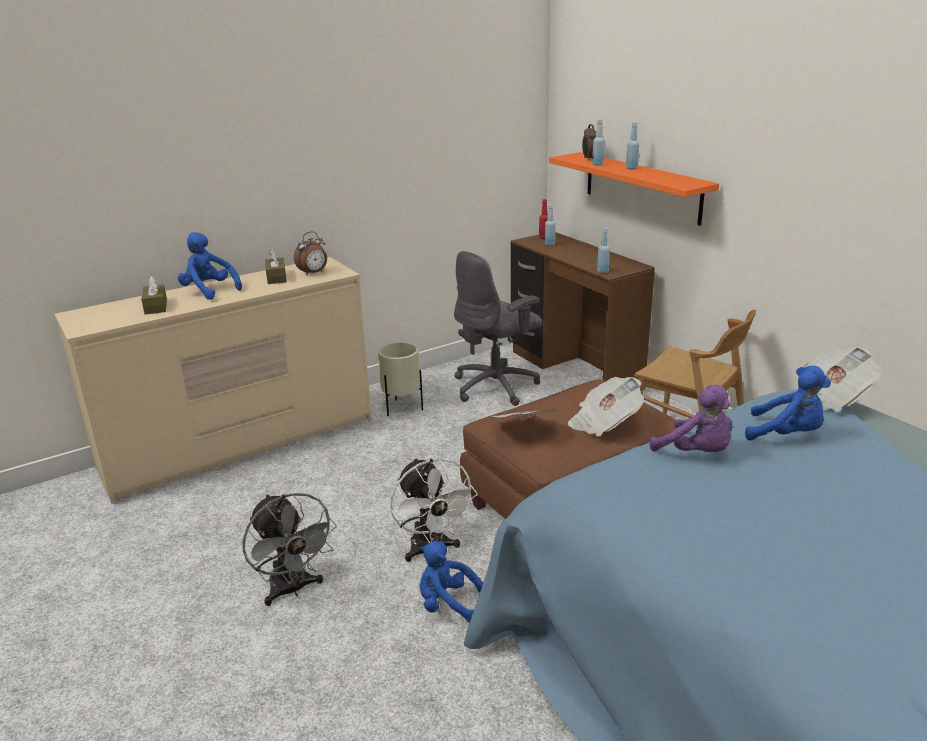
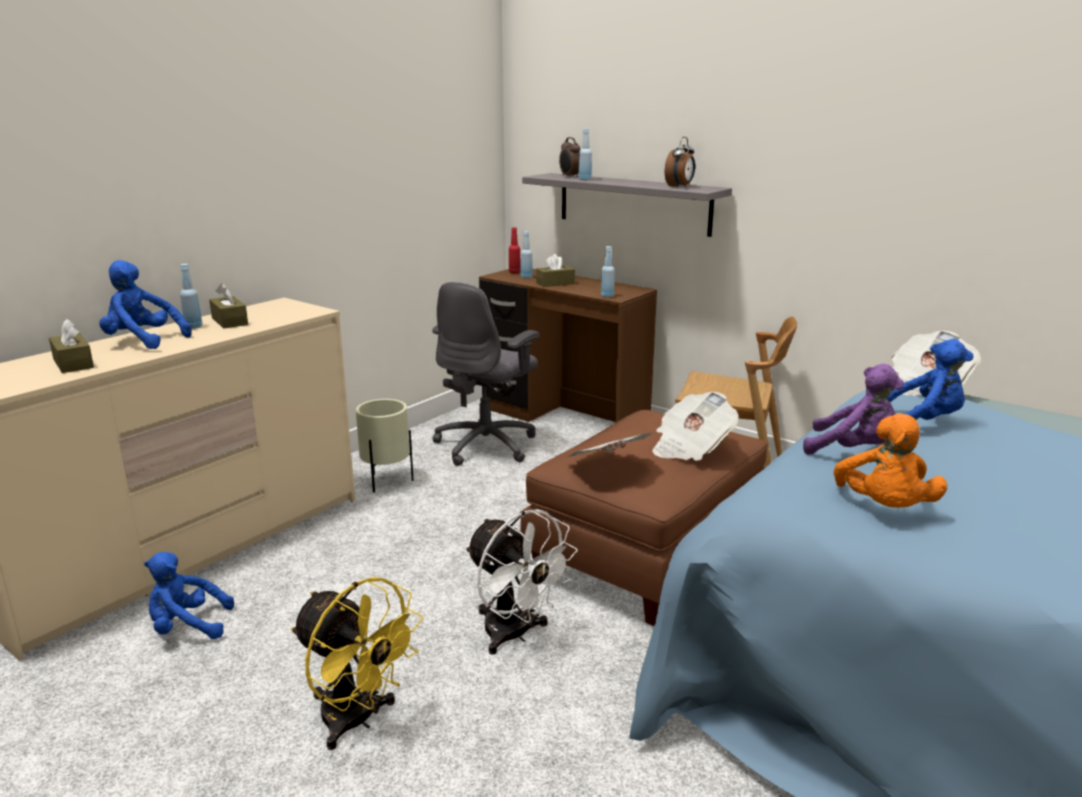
camera: 20 degrees left, 5 degrees down
grey fan [242,493,337,606] -> yellow fan [291,577,423,750]
alarm clock [294,231,327,276] -> alarm clock moved to [665,137,695,188]
blue plush toy [420,541,483,623] -> blue plush toy moved to [144,552,234,639]
orange shelf [549,152,719,226] -> grey shelf [522,173,732,237]
blue bottle [626,122,639,170] -> blue bottle moved to [180,264,203,329]
none -> brown tissue box [536,254,575,287]
none -> orange plush toy [834,414,947,508]

